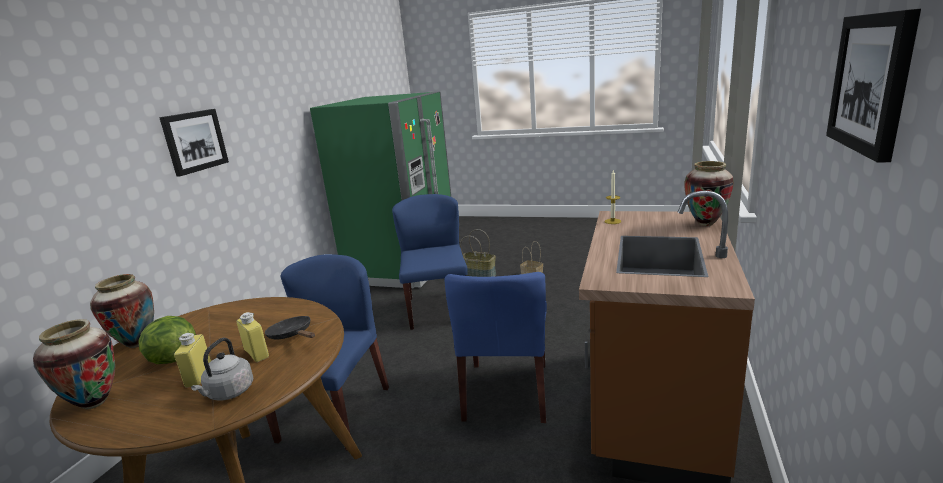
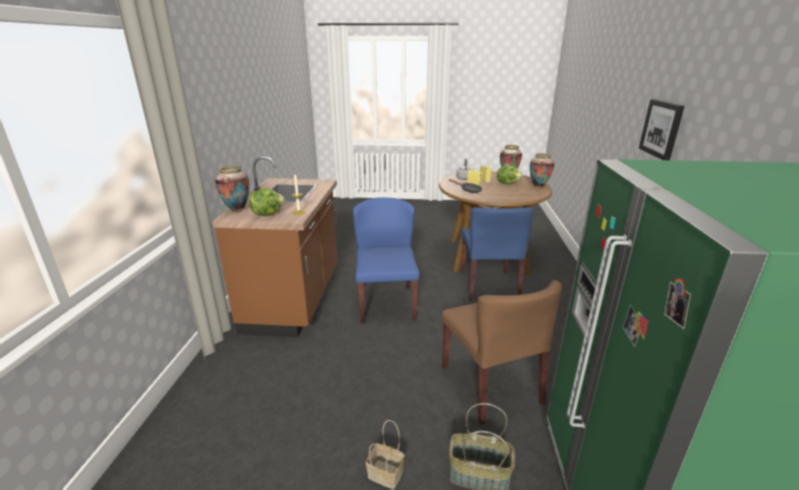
camera: 165 degrees right, 5 degrees up
blue chair [392,194,468,330] -> brown chair [442,280,562,425]
picture [826,9,921,163] -> none
none -> lettuce [249,189,285,216]

